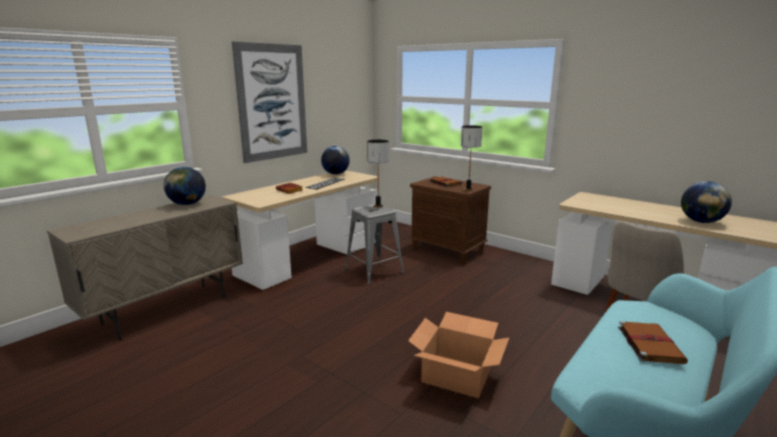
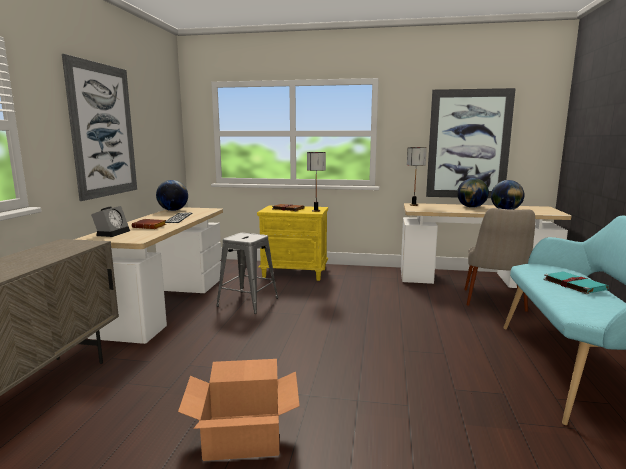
camera: 30 degrees left, 5 degrees down
globe [164,167,206,205] -> globe moved to [457,178,489,208]
table lamp [367,140,389,208] -> table lamp moved to [407,147,427,206]
cardboard box [408,312,509,398] -> cardboard box moved to [178,359,300,461]
brown nightstand [409,176,491,263] -> yellow nightstand [257,206,328,281]
brown book [618,321,688,364] -> turquoise book [543,272,609,294]
none -> alarm clock [91,206,130,237]
none -> picture [426,88,516,198]

